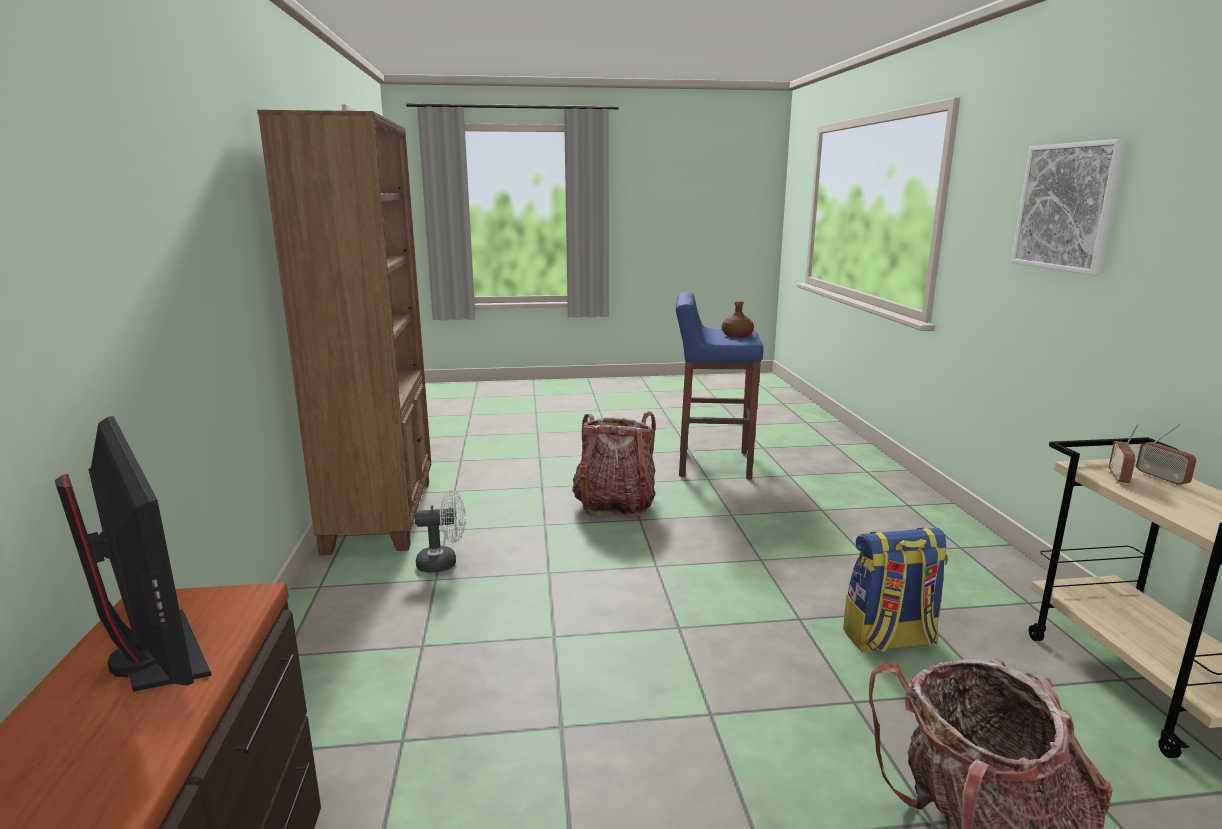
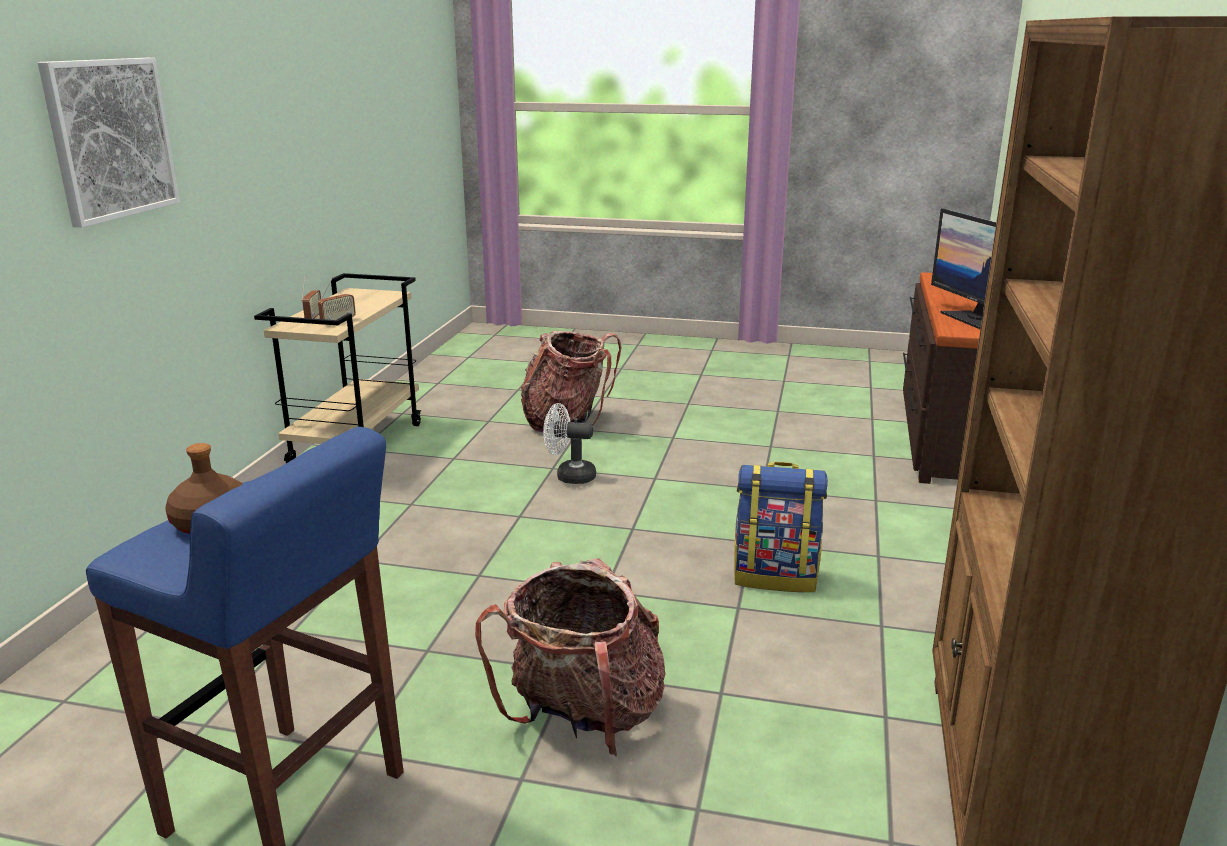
camera: 160 degrees left, 5 degrees up
white fan [415,490,466,573] -> white fan moved to [543,403,596,484]
backpack [843,528,948,653] -> backpack moved to [734,462,828,592]

